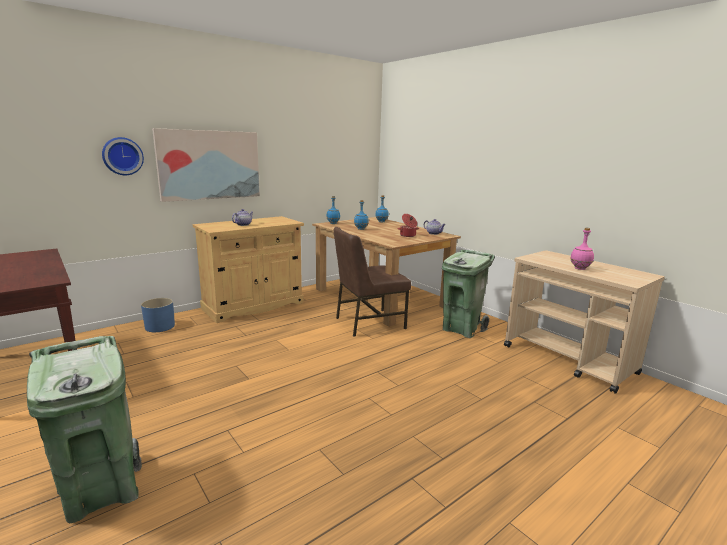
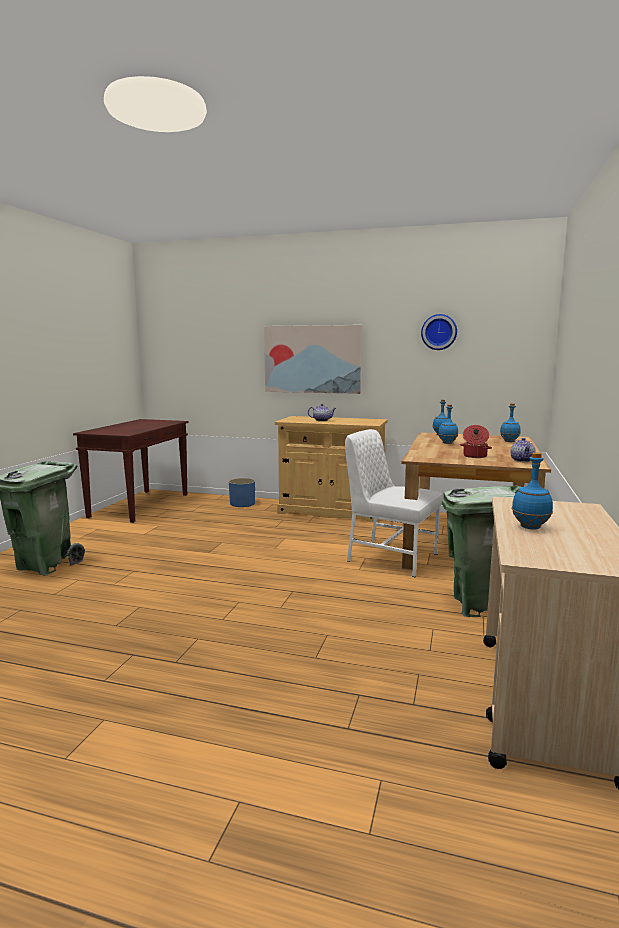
camera: 55 degrees right, 5 degrees down
wall clock [102,137,144,175] -> wall clock moved to [421,314,457,350]
brown chair [334,227,411,337] -> white chair [345,429,443,577]
pink bottle [570,228,594,270] -> blue bottle [512,452,553,530]

